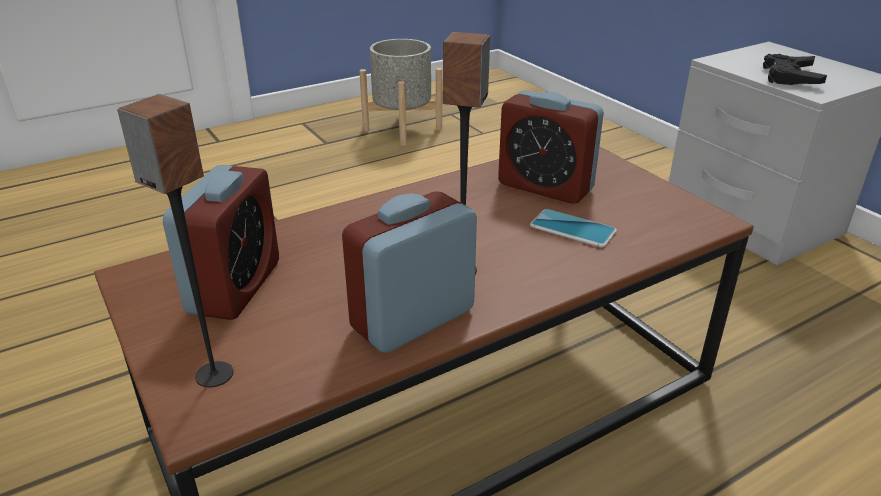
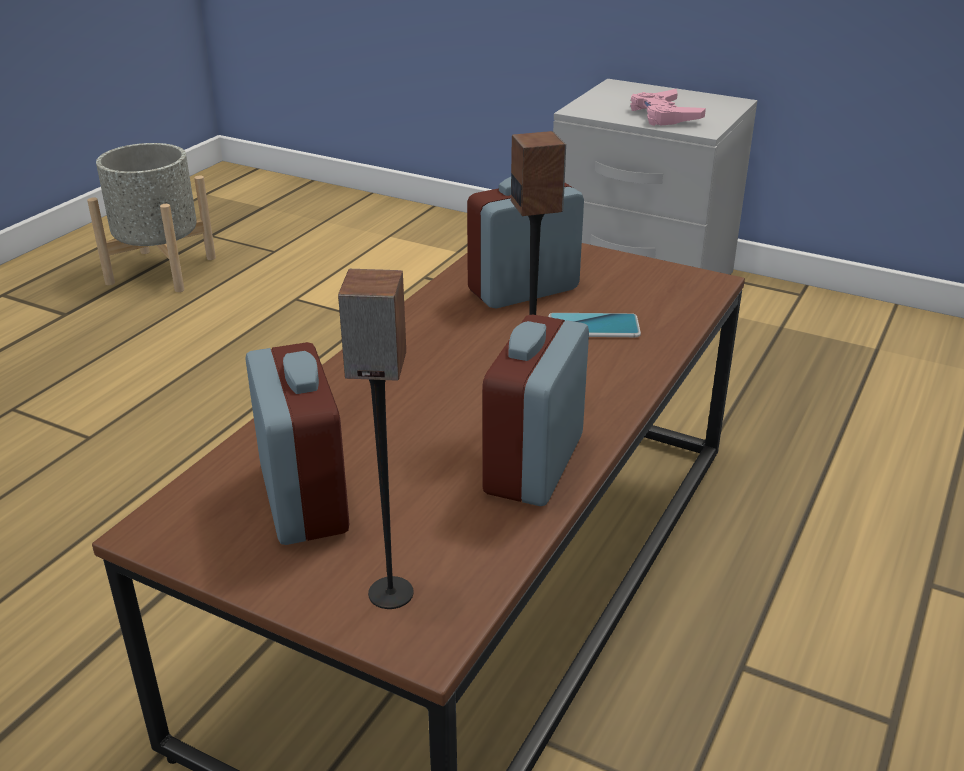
camera: 30 degrees left, 0 degrees up
alarm clock [498,90,604,204] -> alarm clock turned 150 degrees clockwise [467,177,584,308]
black game controller [763,54,827,85] -> pink game controller [630,89,706,126]

